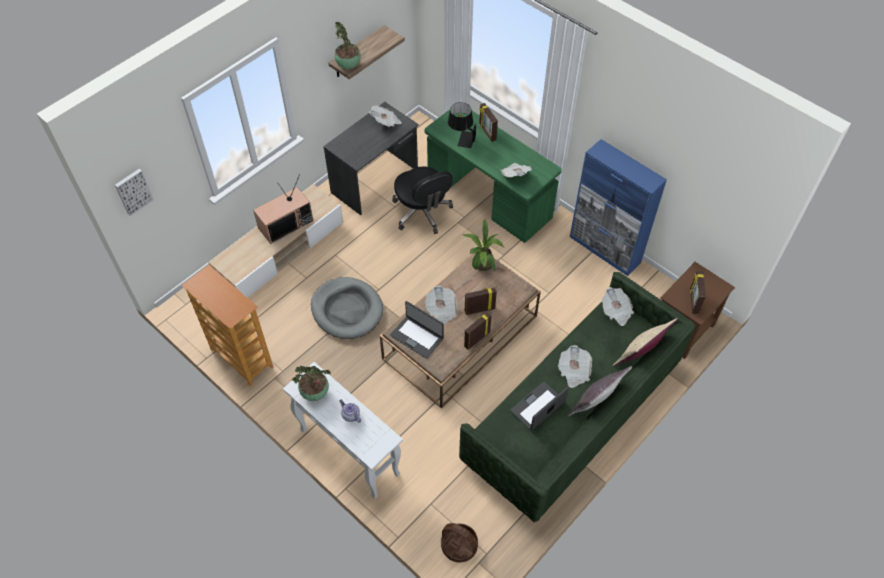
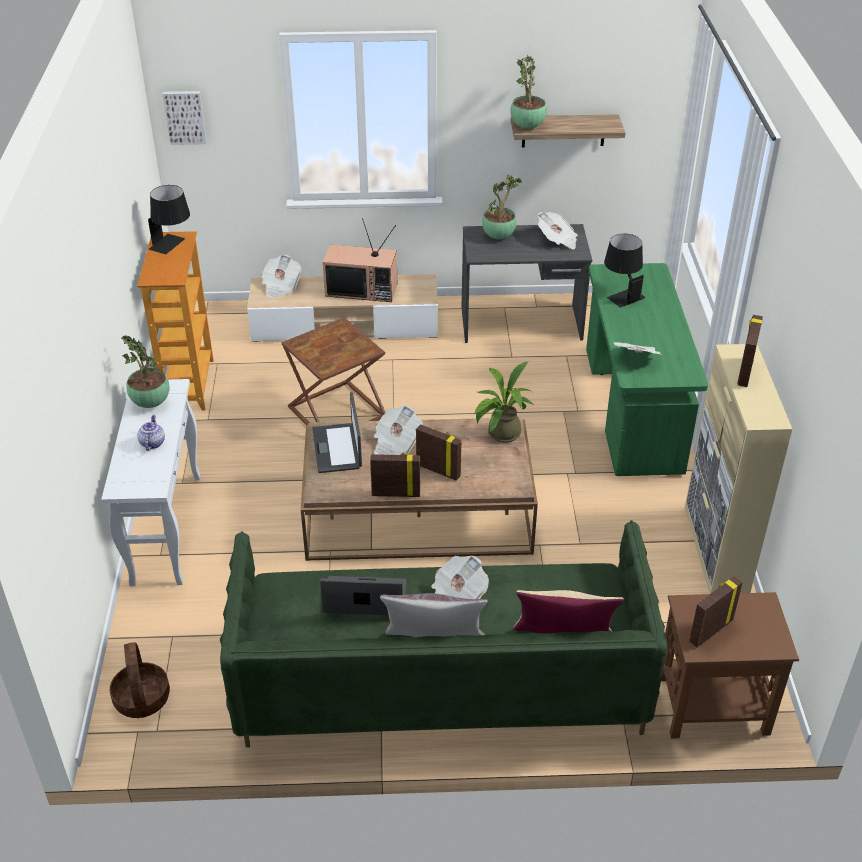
camera: 45 degrees right, 15 degrees down
grey dog bed [311,277,383,339] -> brown side table [282,317,386,425]
black office chair [392,166,453,234] -> none
picture frame [479,103,498,142] -> picture frame moved to [737,315,763,387]
blue cabinet [570,139,667,276] -> beige cabinet [685,344,792,594]
newspaper [602,287,634,326] -> newspaper moved to [261,255,302,298]
none -> black table lamp [148,185,190,254]
none -> potted plant [482,175,522,239]

